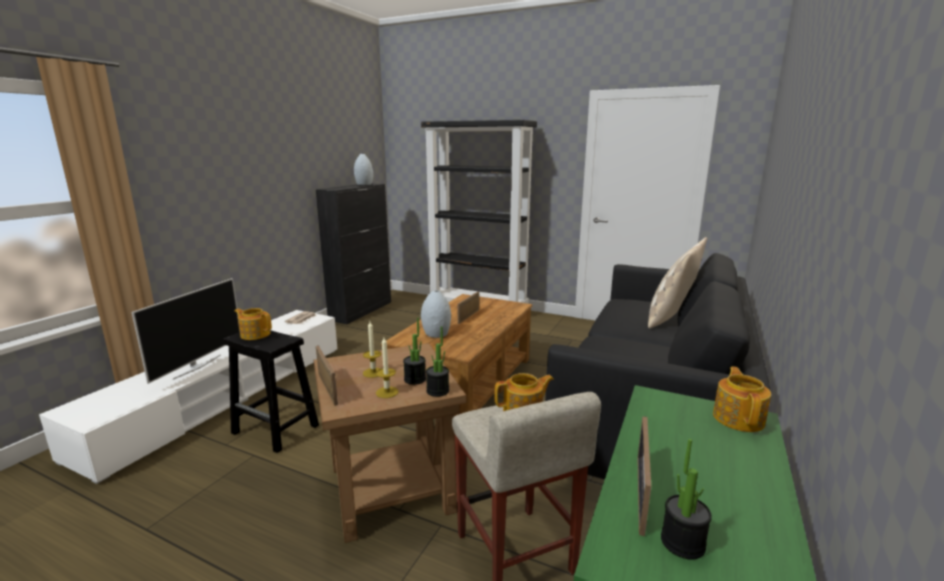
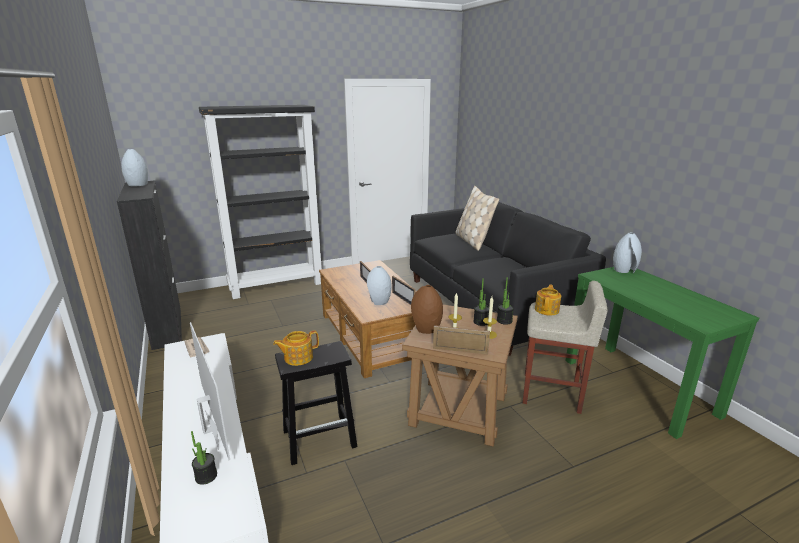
camera: 50 degrees left, 5 degrees up
picture frame [637,416,651,536] -> picture frame moved to [392,276,416,305]
potted plant [661,439,712,560] -> potted plant moved to [191,431,217,485]
teapot [713,367,771,432] -> grey vase [613,233,642,273]
none -> brown vase [411,285,443,334]

